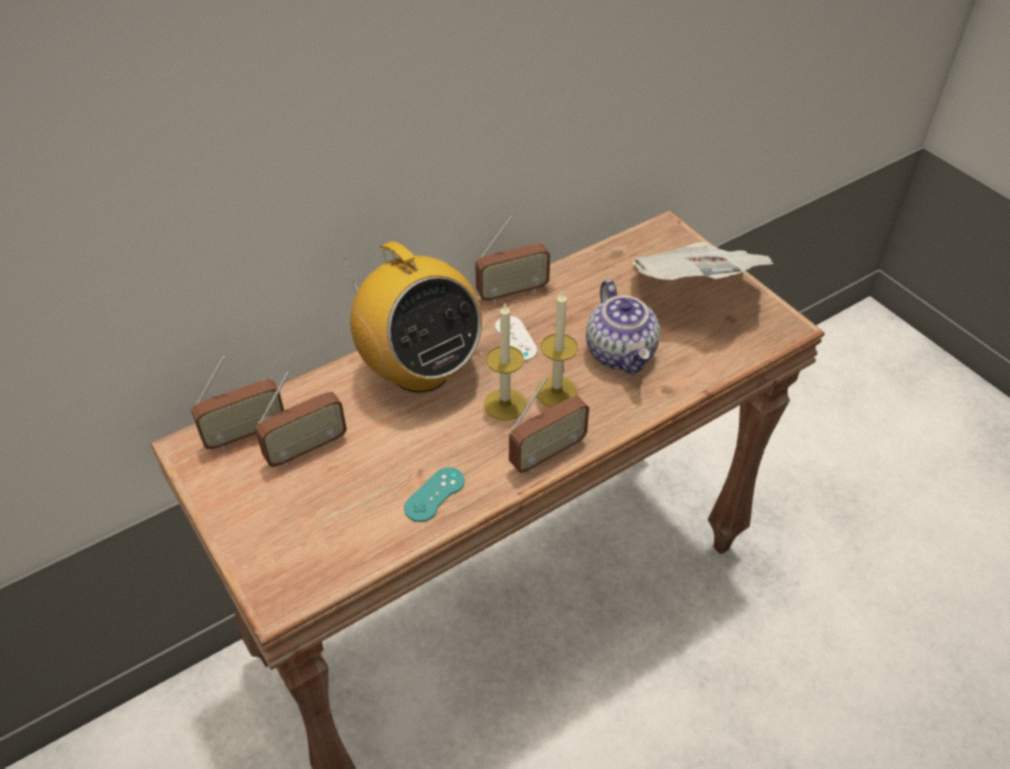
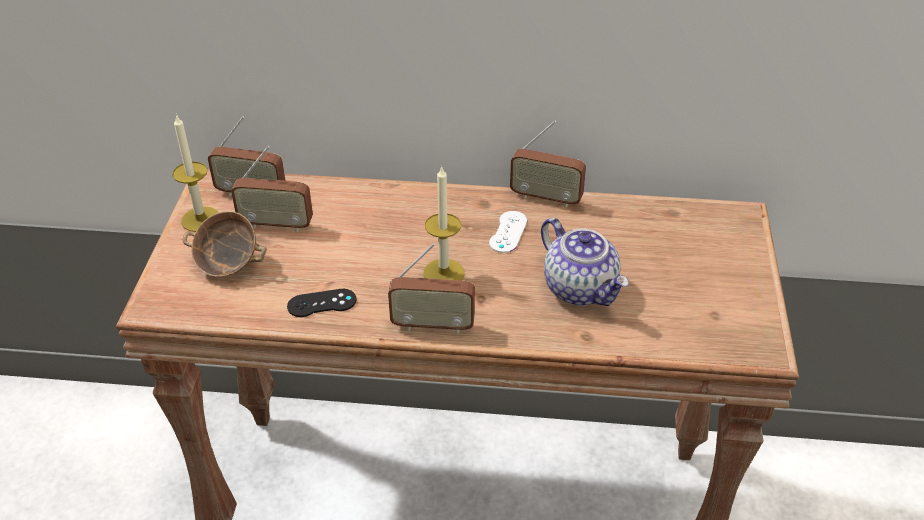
camera: 40 degrees right, 5 degrees down
radio [343,242,482,392] -> none
turquoise game controller [404,467,465,522] -> black game controller [287,289,356,317]
candle [536,290,578,407] -> candle moved to [172,114,219,232]
teapot [586,280,660,375] -> teapot turned 60 degrees counterclockwise [541,218,629,306]
newspaper [632,242,774,280] -> none
none -> bowl [183,211,267,277]

